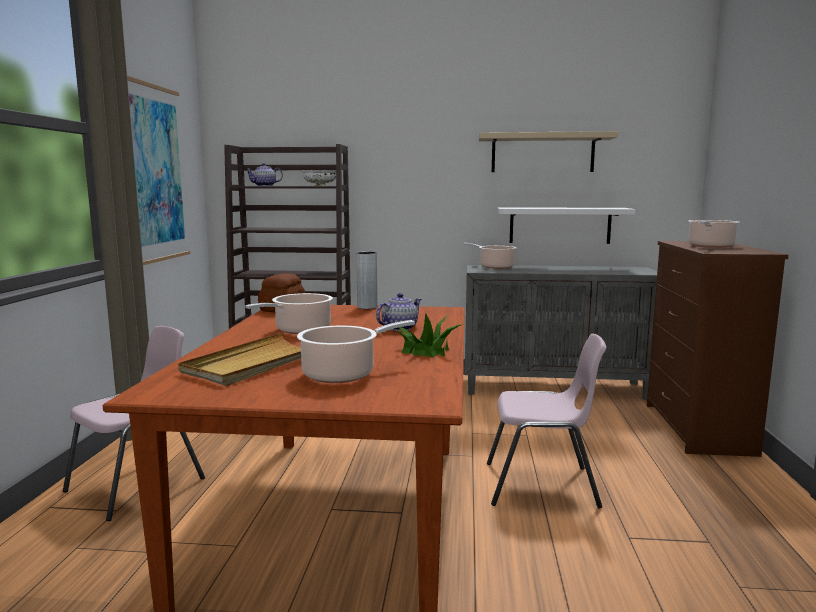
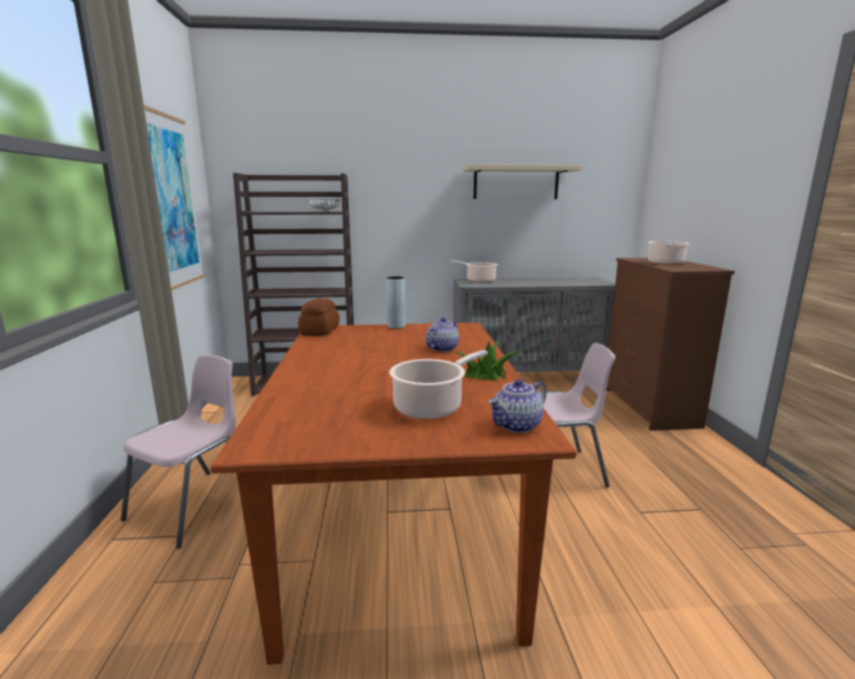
camera: 10 degrees left, 5 degrees up
beige tray [178,333,301,386] -> none
teapot [245,163,283,186] -> teapot moved to [488,379,546,433]
cooking pot [245,293,333,334] -> none
white shelf [497,207,635,244] -> none

